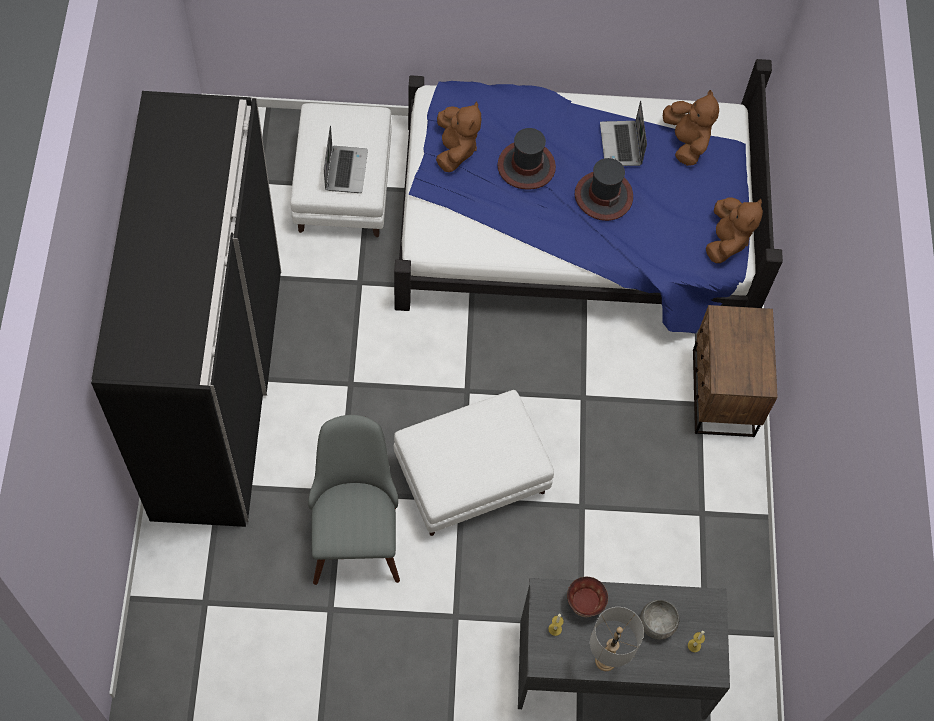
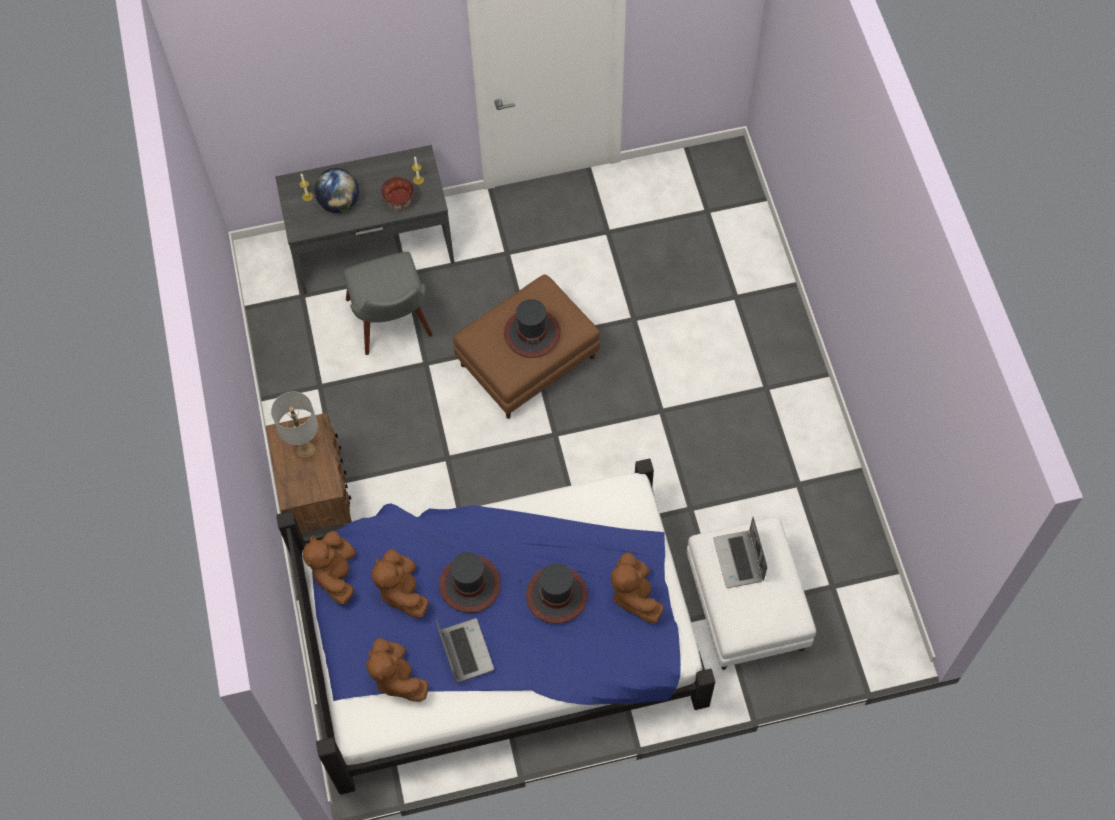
camera: 170 degrees right, 0 degrees up
black wardrobe [91,91,282,527] -> none
grey chair [308,415,400,585] -> grey chair moved to [343,252,432,355]
white ottoman [394,390,554,536] -> brown ottoman [453,274,600,419]
grey table lamp [590,607,644,671] -> grey table lamp moved to [271,391,318,458]
grey bowl [640,600,679,640] -> globe [314,168,359,213]
none -> brown plush toy [372,549,429,618]
none -> hat [504,299,560,358]

